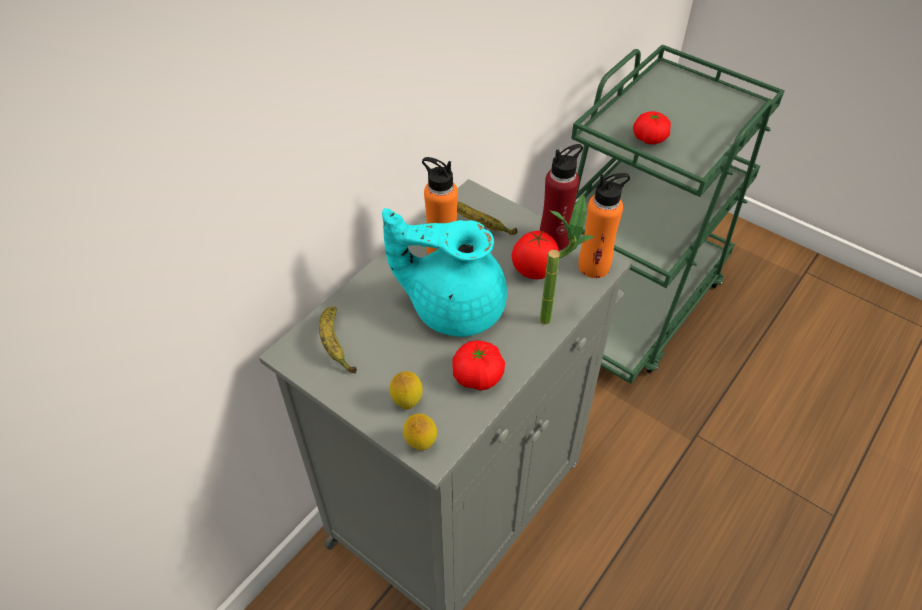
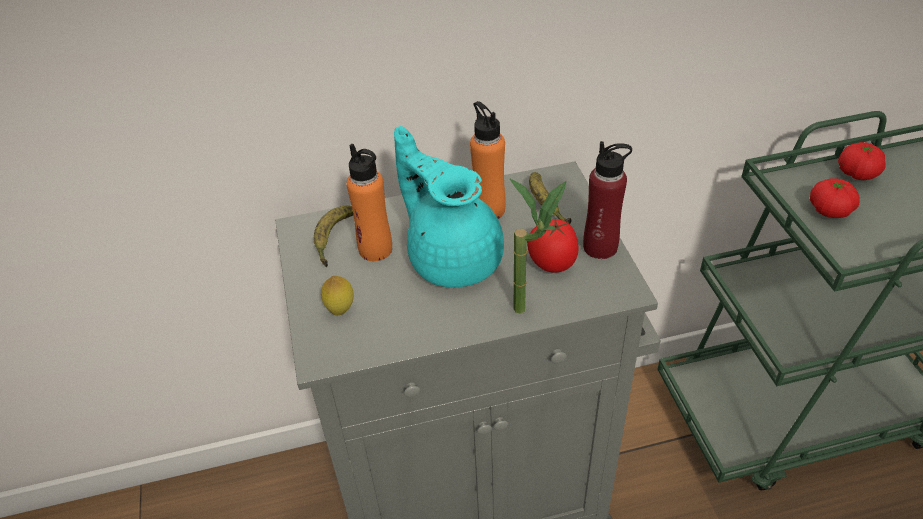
camera: 40 degrees right, 5 degrees down
lemon [403,413,437,450] -> none
tomato [453,340,505,390] -> tomato moved to [838,142,886,180]
orange bottle [578,173,630,278] -> orange bottle moved to [347,144,392,261]

